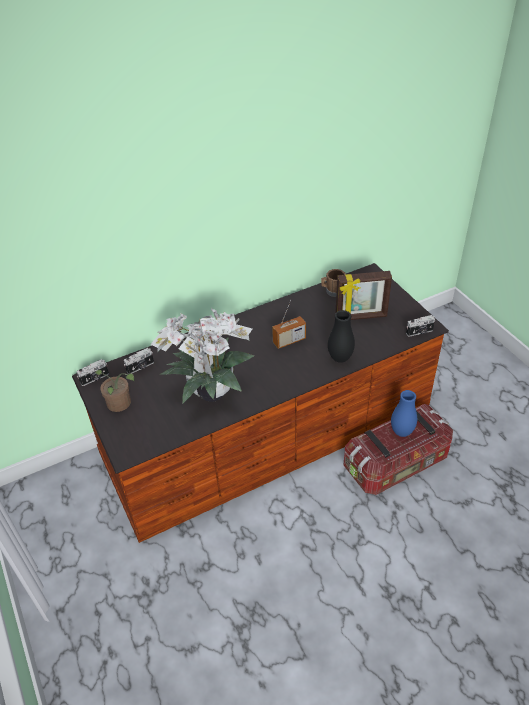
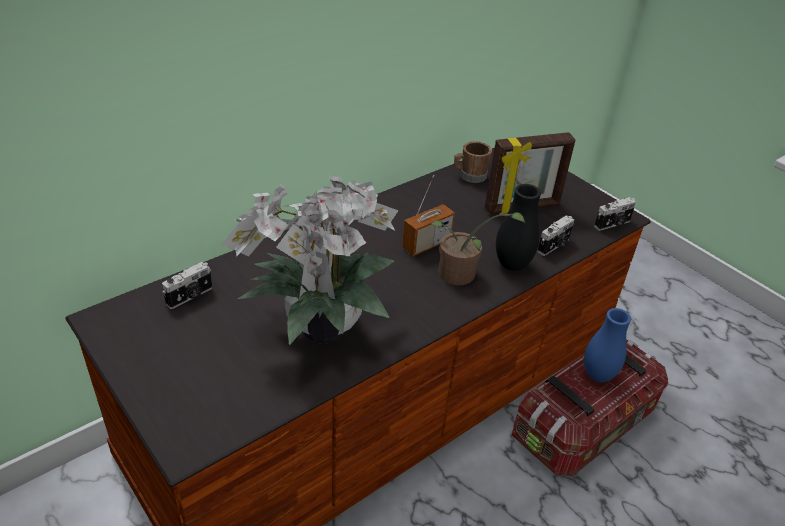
camera: 15 degrees left, 5 degrees down
camera [77,359,109,386] -> camera moved to [537,215,574,256]
potted plant [95,370,135,412] -> potted plant moved to [430,212,526,285]

